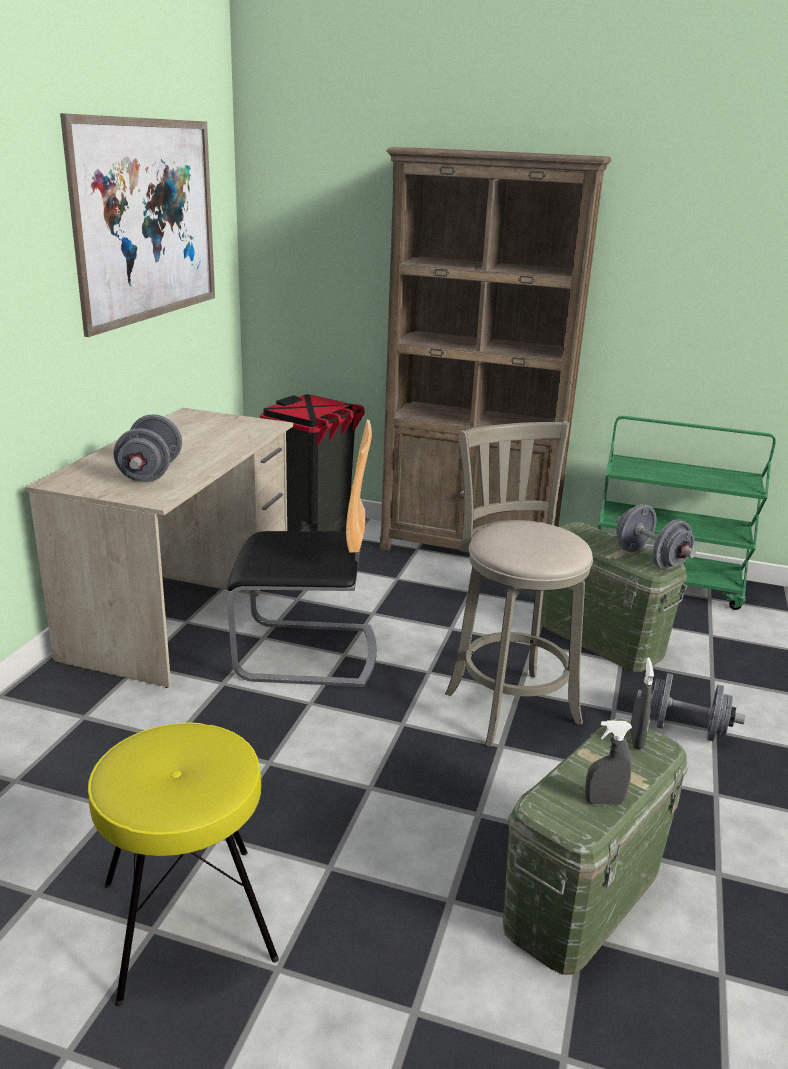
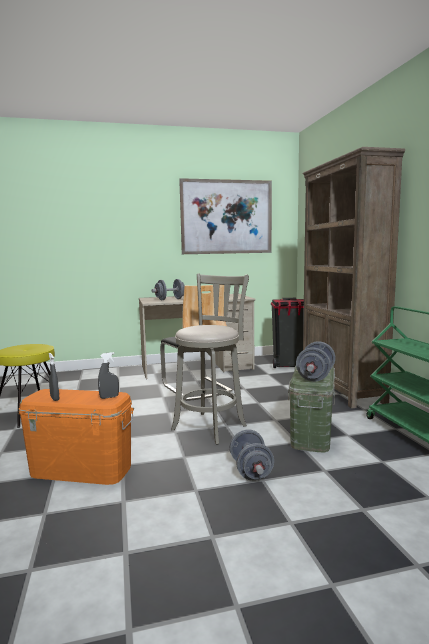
camera: 60 degrees right, 15 degrees down
green storage box [503,718,689,975] -> orange storage box [18,389,134,485]

